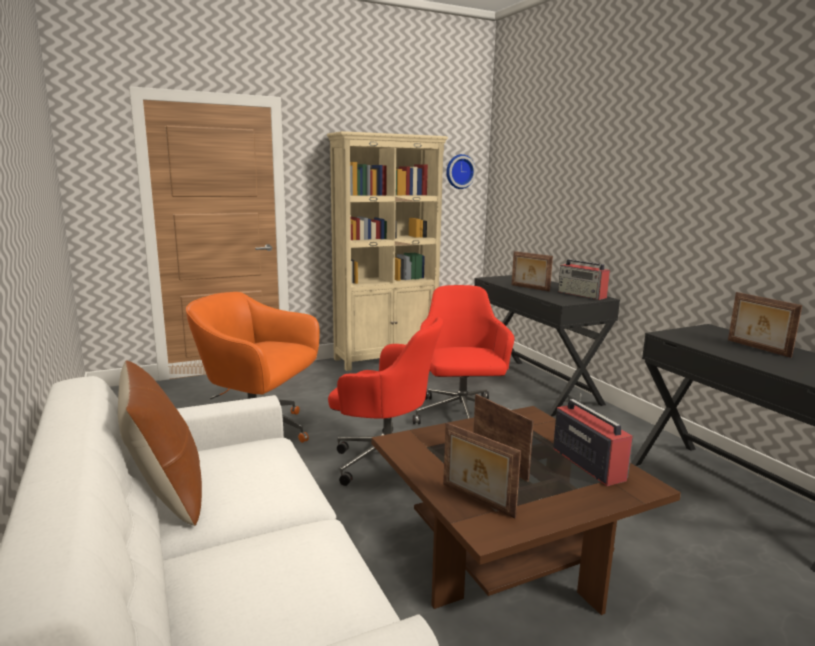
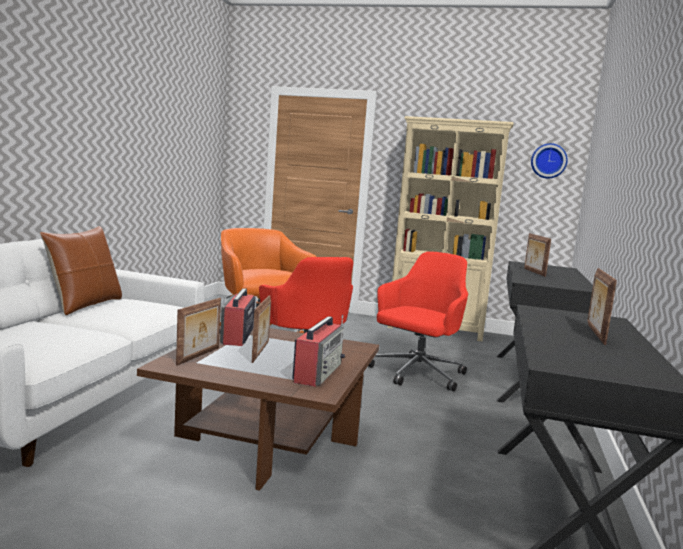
camera: 40 degrees right, 5 degrees down
picture frame [443,423,521,518] -> picture frame turned 150 degrees counterclockwise [176,298,221,366]
radio [558,259,610,300] -> radio moved to [219,288,255,346]

